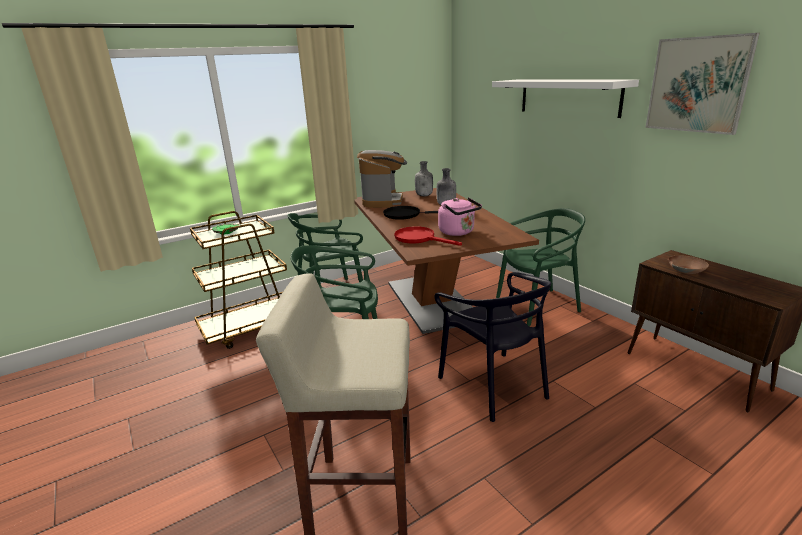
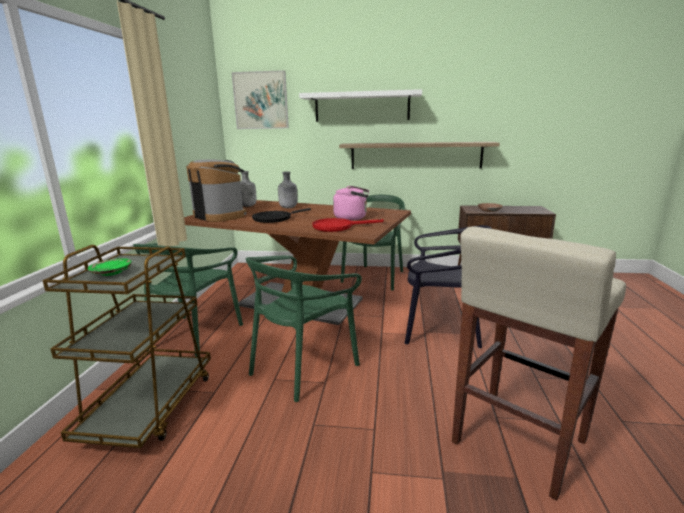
camera: 50 degrees left, 5 degrees down
picture [646,33,759,135] -> picture moved to [232,70,289,129]
none -> shelf [339,142,500,169]

